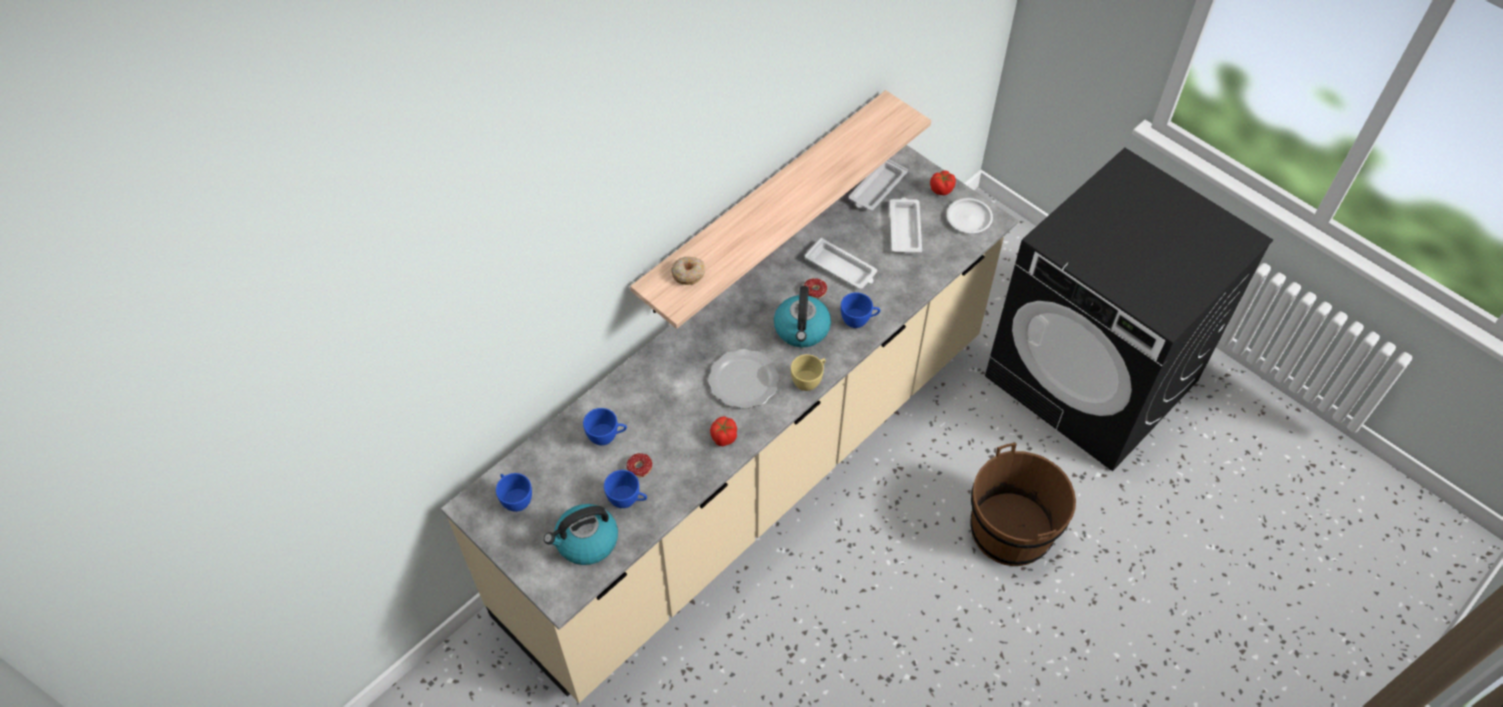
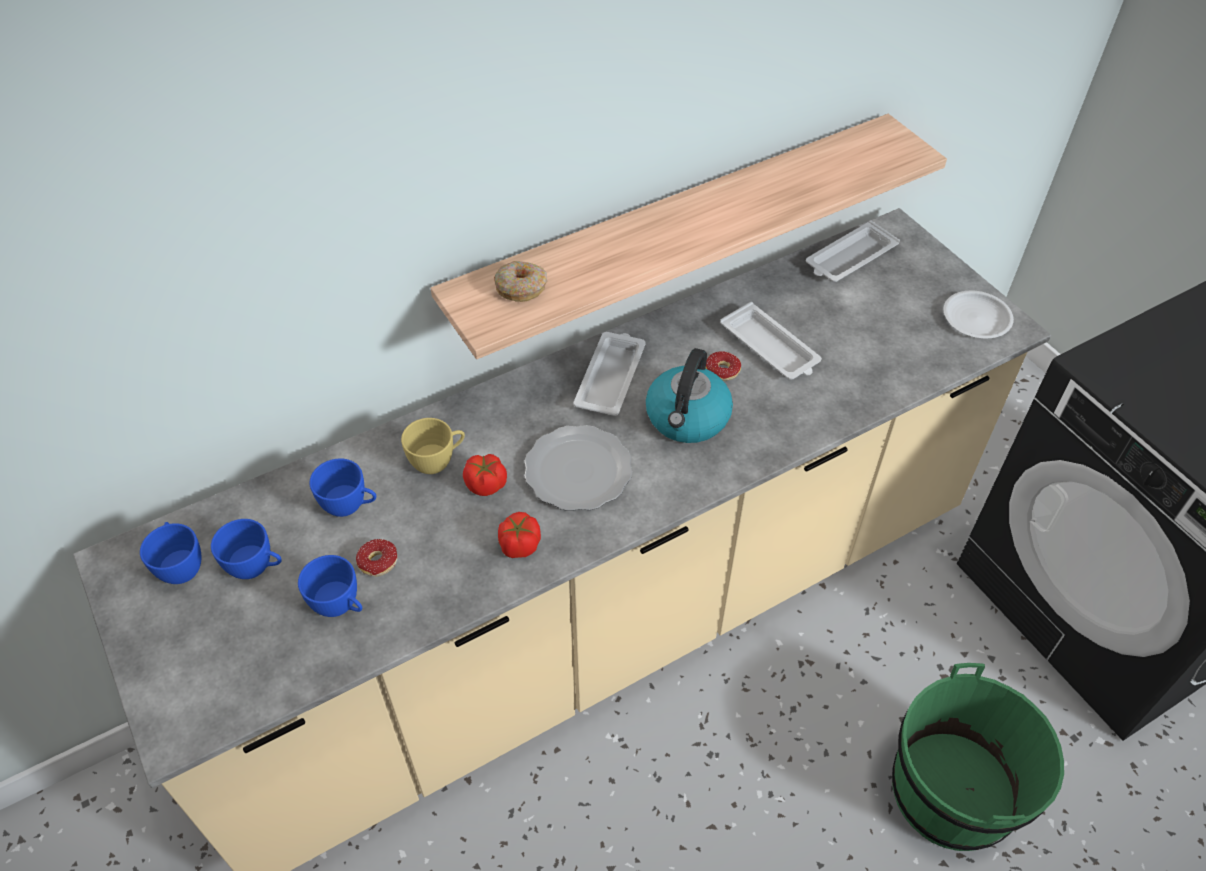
camera: 15 degrees right, 5 degrees down
kettle [544,504,618,565] -> none
yellow cup [791,354,826,391] -> yellow cup moved to [401,418,465,474]
blue cup [841,292,880,328] -> blue cup moved to [211,519,282,579]
white tray [890,198,922,253] -> white tray moved to [573,332,646,416]
tomato [930,170,956,195] -> tomato moved to [463,454,507,496]
brown bucket [971,443,1076,566] -> green bucket [892,663,1064,851]

